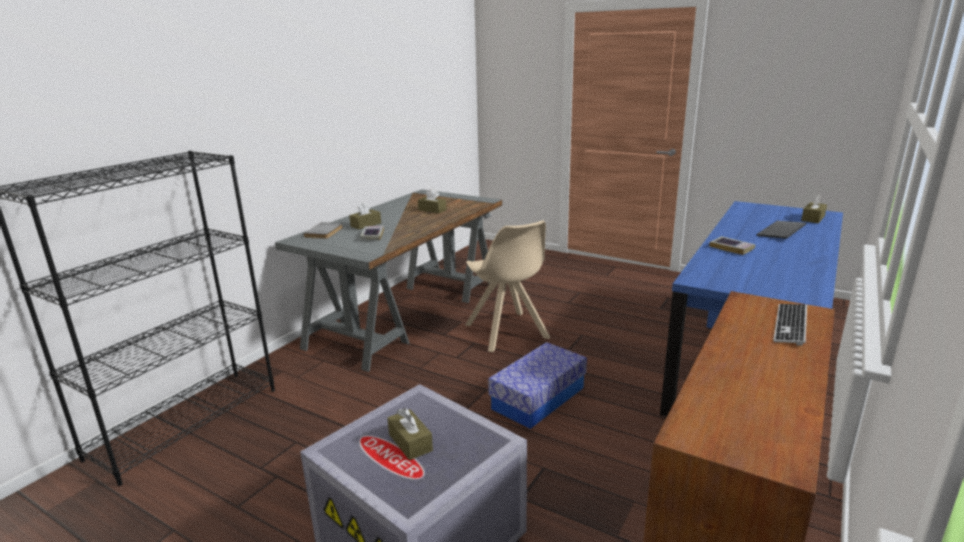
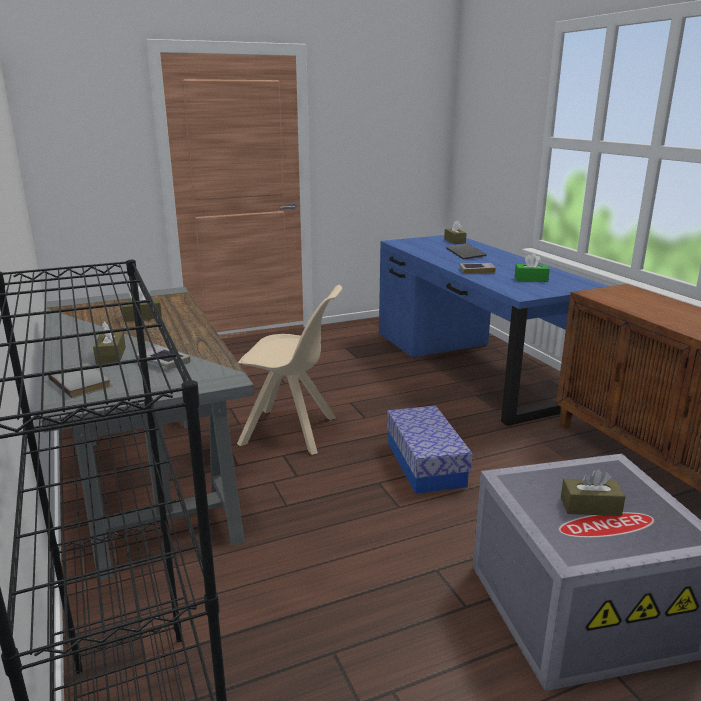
camera: 55 degrees left, 0 degrees up
keyboard [773,304,807,346] -> none
none -> green tissue box [515,253,550,282]

